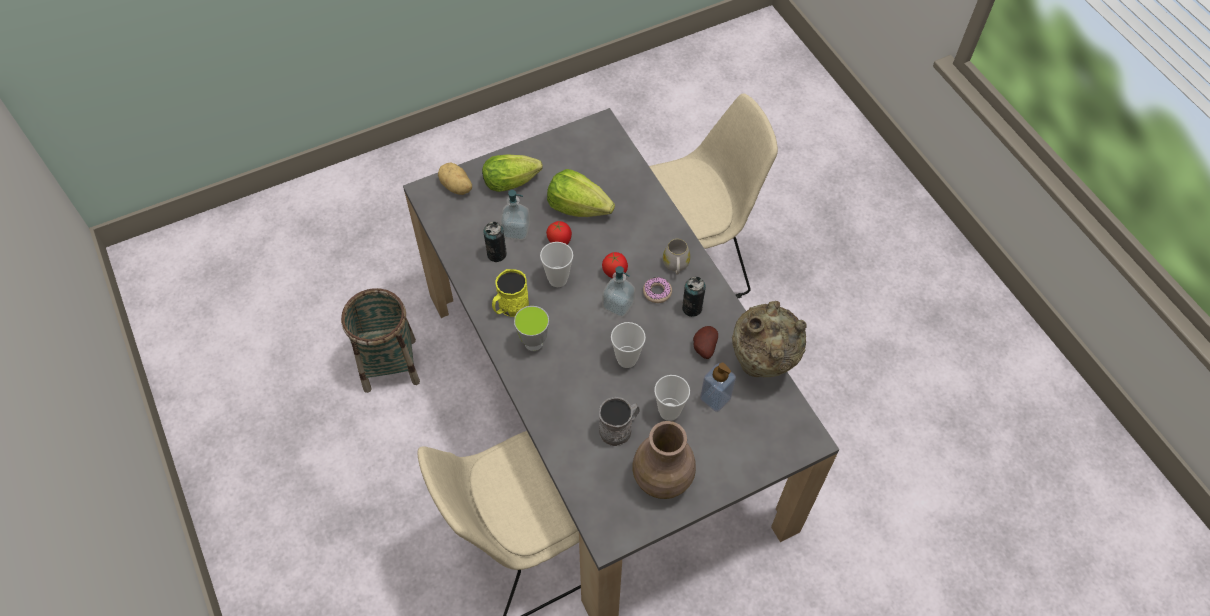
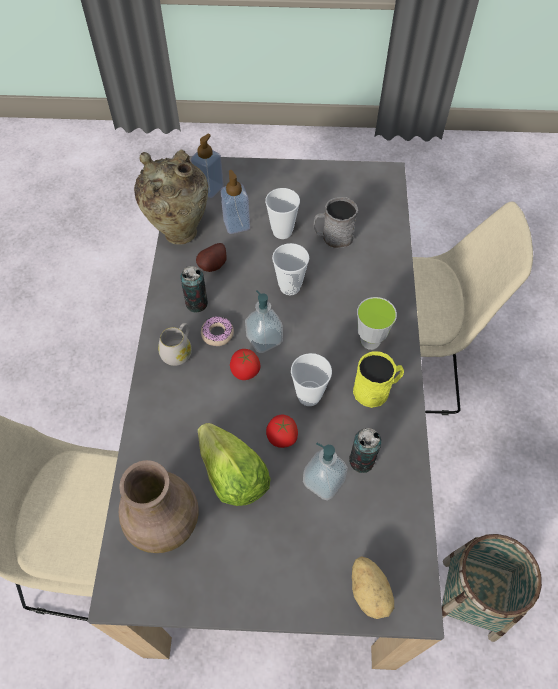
camera: 150 degrees left, 0 degrees up
lettuce [482,154,543,192] -> none
brown vase [632,421,696,499] -> brown vase moved to [119,460,199,553]
none -> soap dispenser [191,134,224,198]

